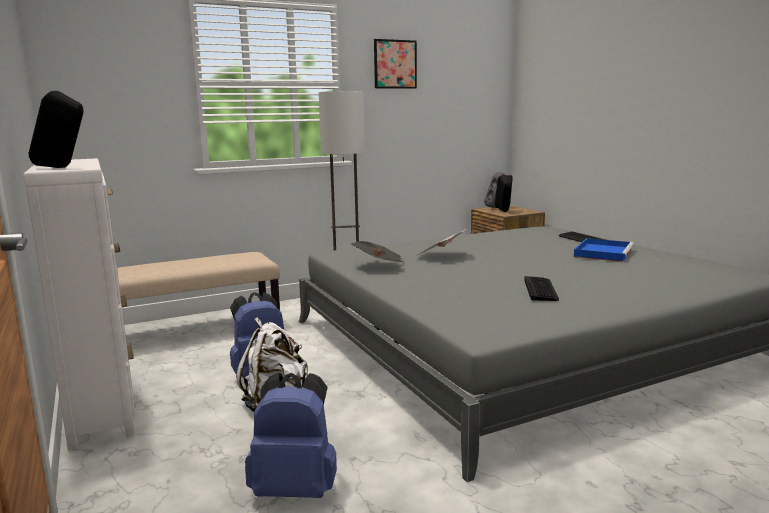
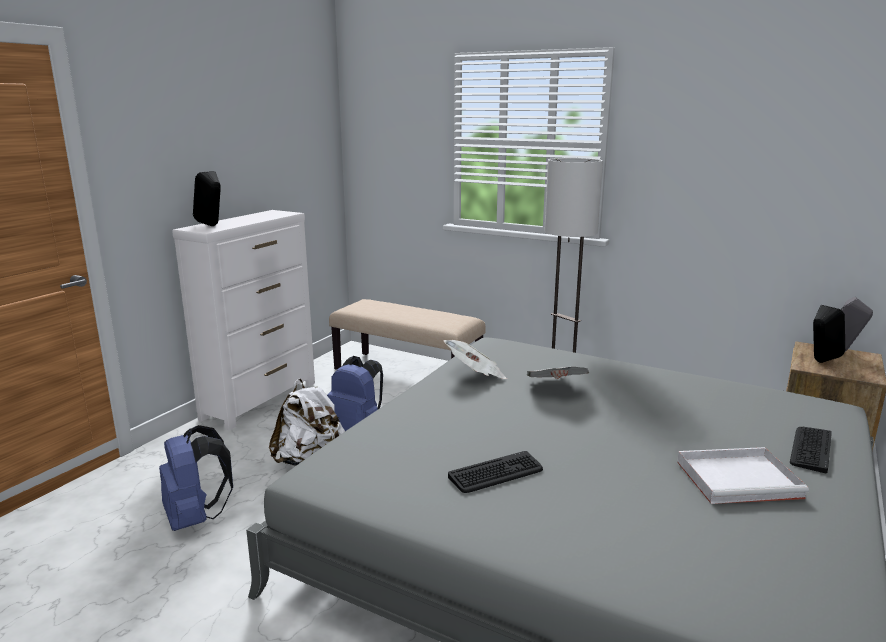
camera: 55 degrees right, 5 degrees up
picture [374,39,417,89] -> none
blue tray [574,238,634,262] -> white tray [677,447,809,504]

